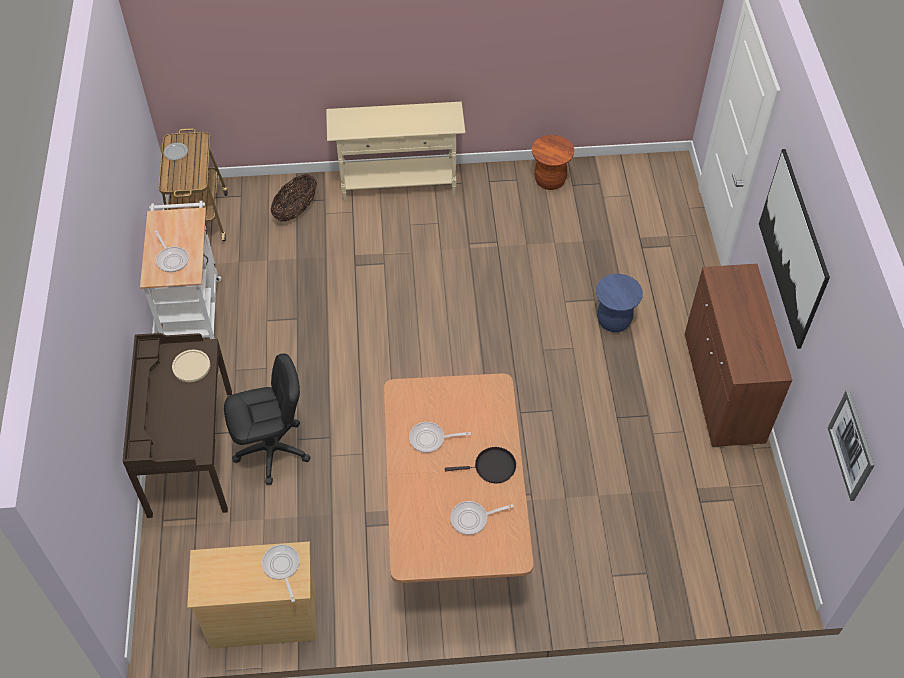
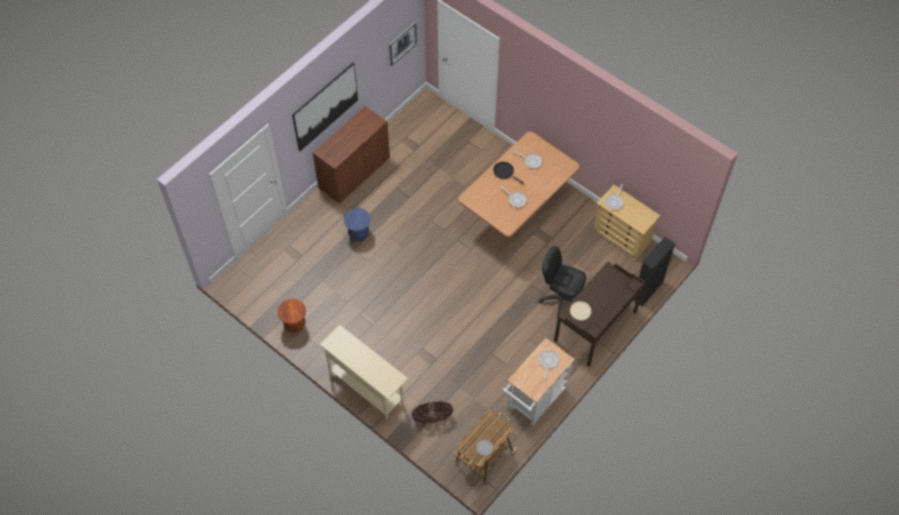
camera: 135 degrees left, 5 degrees up
none -> black bookcase [634,237,675,306]

